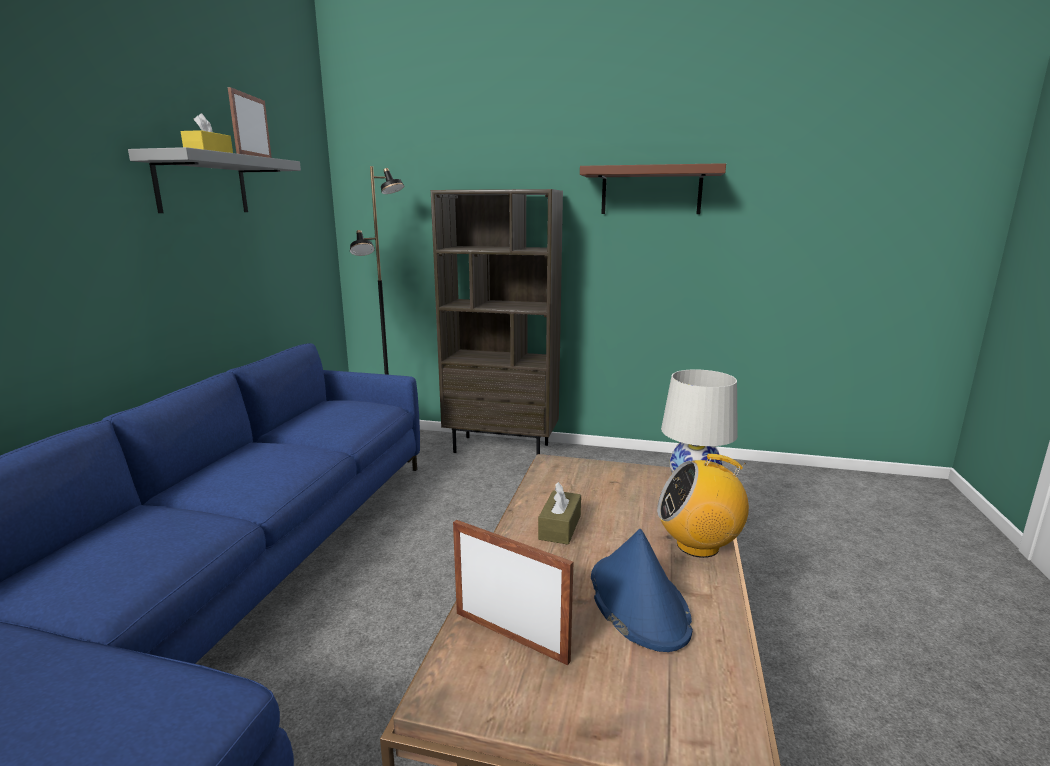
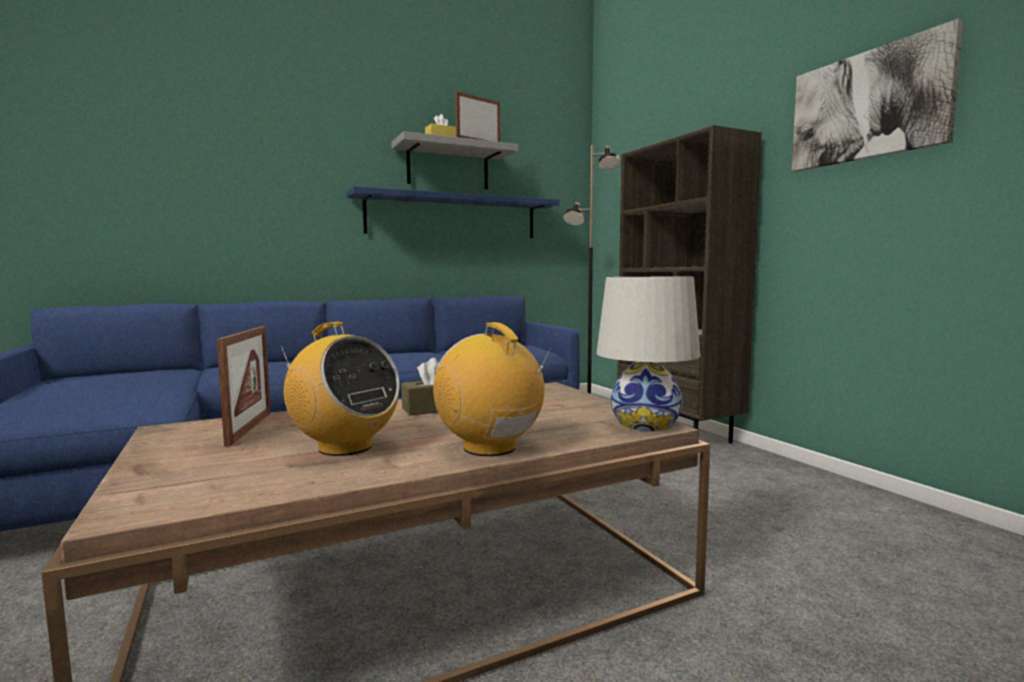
camera: 50 degrees right, 10 degrees down
brown shelf [580,163,726,214] -> picture [792,19,963,172]
blue hat [591,529,693,652] -> radio [279,322,400,456]
none -> blue shelf [347,186,560,238]

